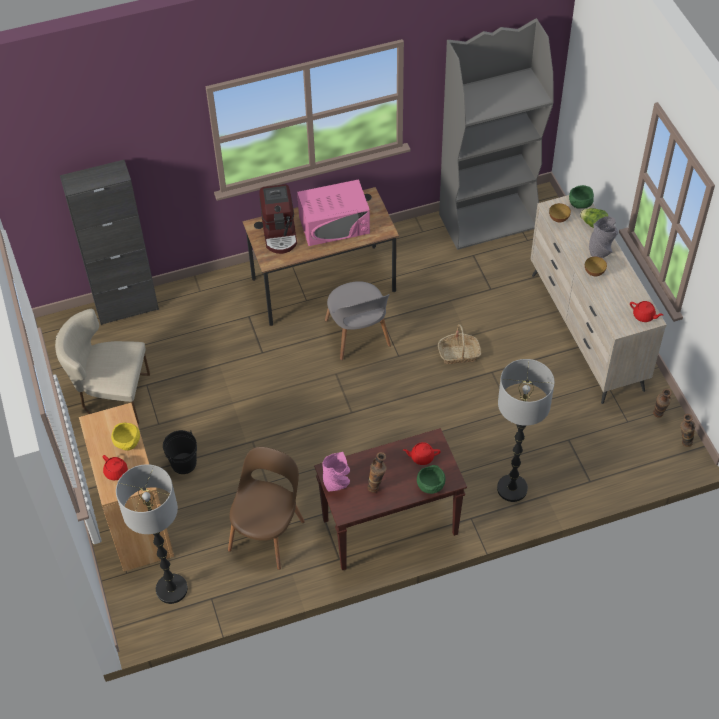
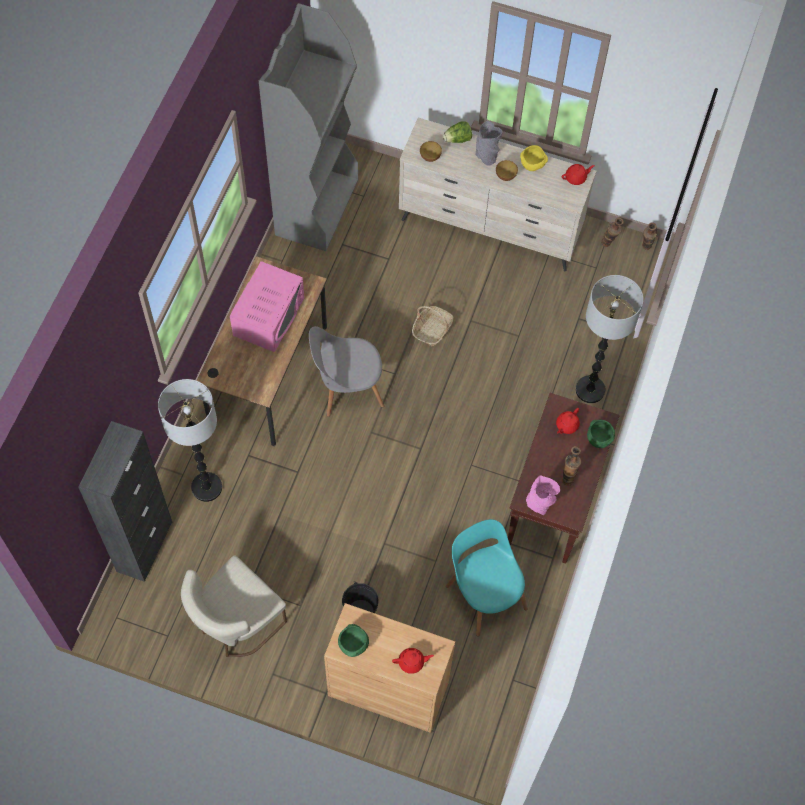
camera: 55 degrees left, 10 degrees up
yellow bowl [111,423,140,451] -> yellow bowl moved to [520,145,548,171]
floor lamp [116,464,188,604] -> floor lamp moved to [158,379,222,502]
brown chair [228,447,305,570] -> turquoise chair [446,519,528,637]
coffee machine [259,184,297,254] -> none
grey chair [325,281,391,360] -> grey chair turned 150 degrees clockwise [309,326,384,417]
green bowl [569,185,594,209] -> green bowl moved to [338,624,369,657]

